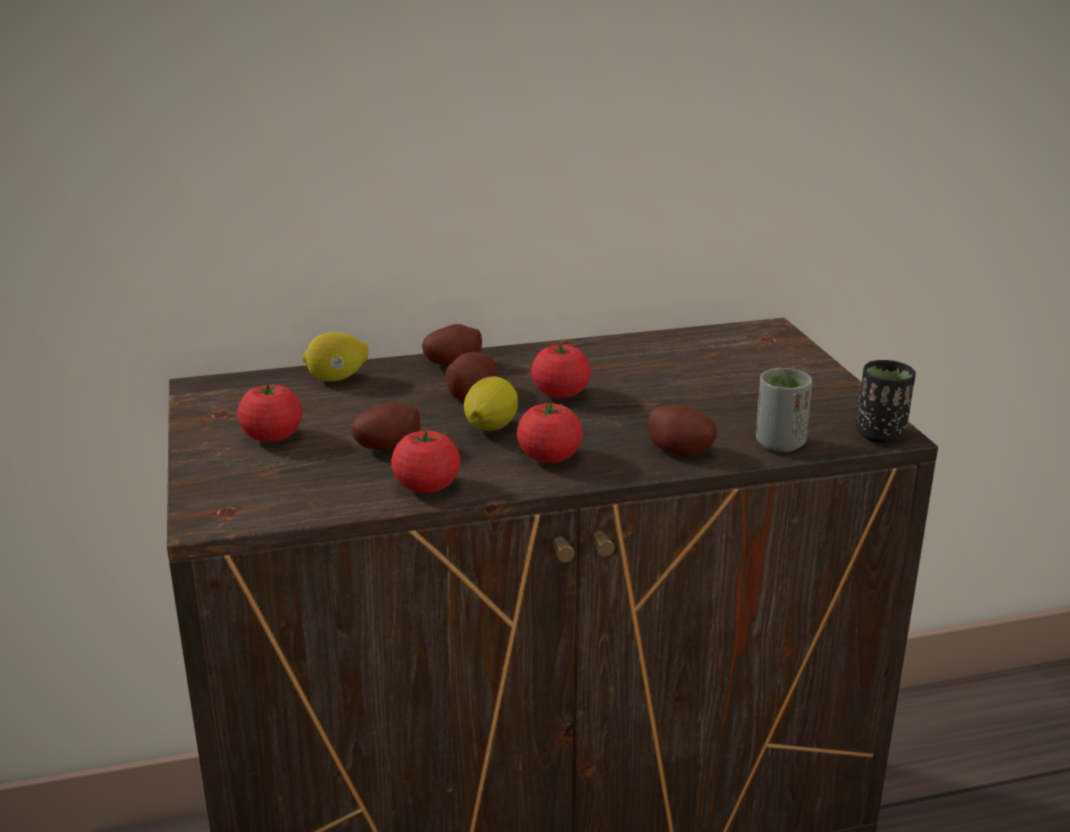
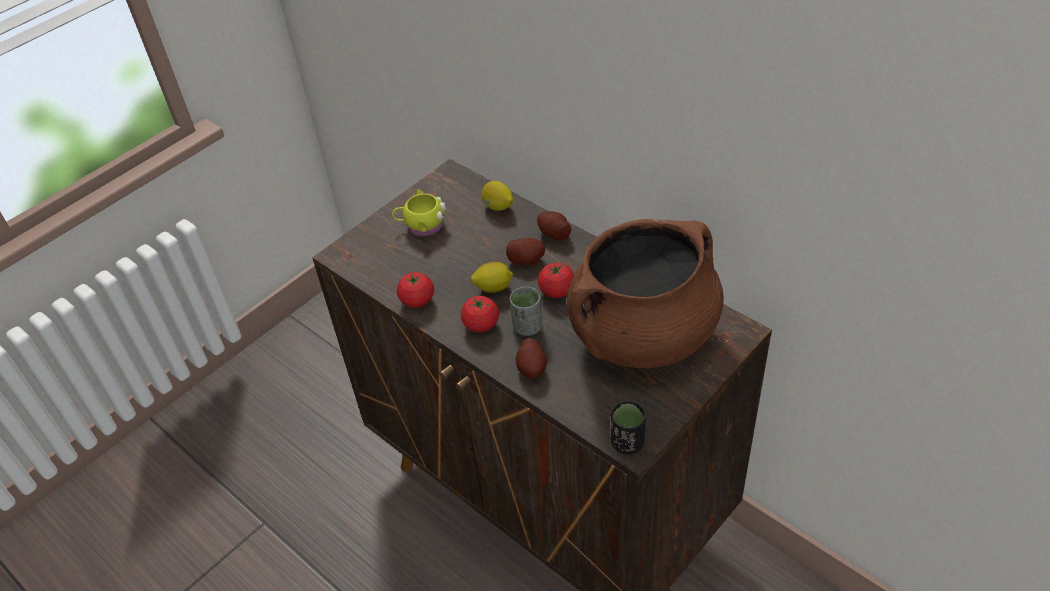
camera: 60 degrees right, 20 degrees up
tomato [237,384,302,442] -> yellow mug [392,189,447,236]
potato [351,402,420,451] -> none
grey cup [756,368,812,452] -> grey cup moved to [510,287,543,336]
none -> brown cooking pot [567,219,724,368]

